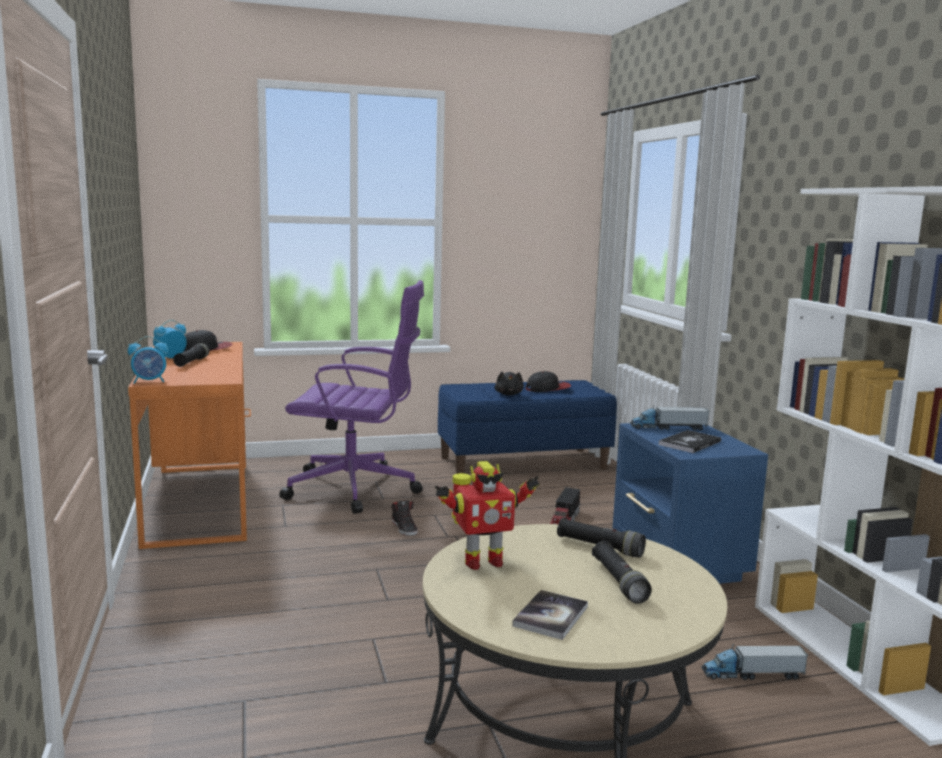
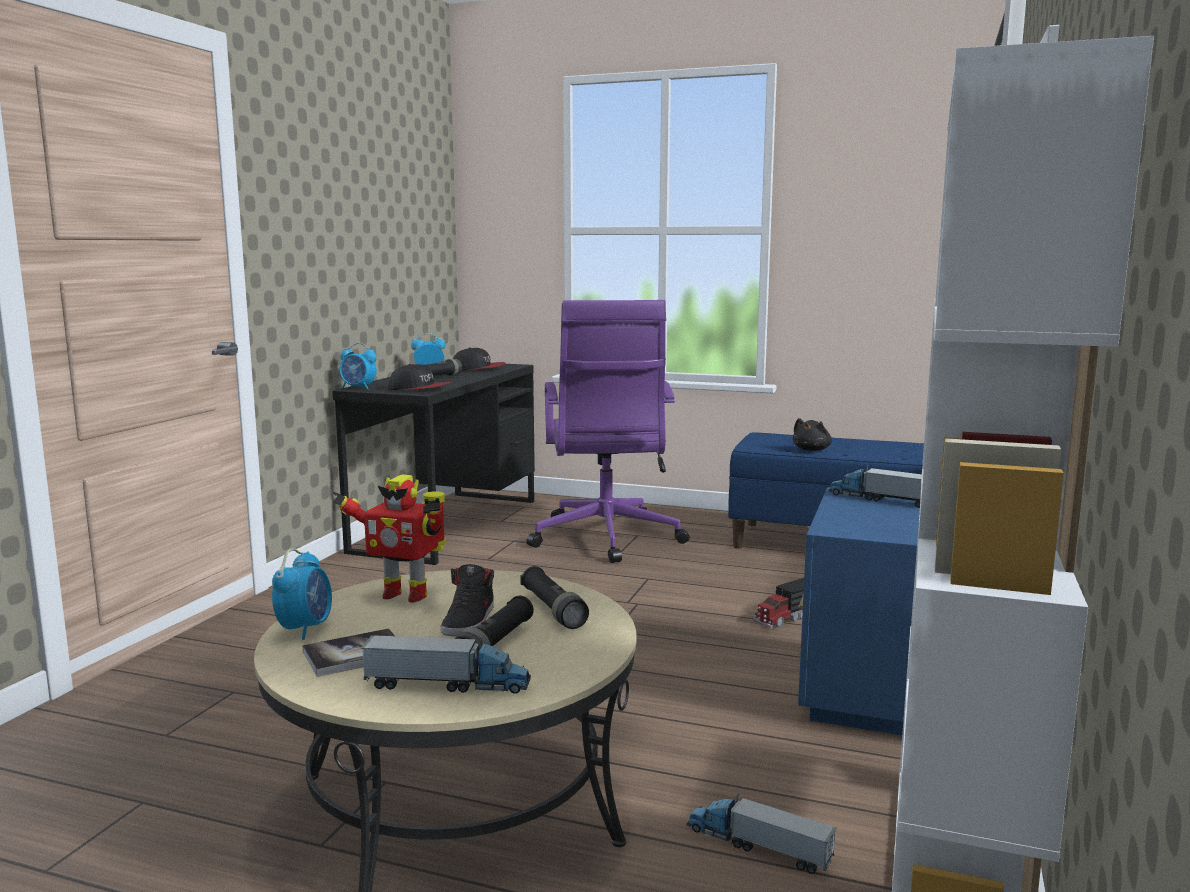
camera: 35 degrees right, 0 degrees up
orange desk [128,342,251,549] -> black desk [332,364,535,565]
purple office chair [279,280,424,514] -> purple office chair turned 45 degrees clockwise [526,300,690,563]
black shoe [392,500,418,536] -> black shoe moved to [441,564,494,636]
cap [526,371,571,392] -> cap moved to [388,364,451,390]
book [658,430,721,453] -> none
none -> alarm clock [272,548,332,640]
none -> toy truck [361,635,531,694]

